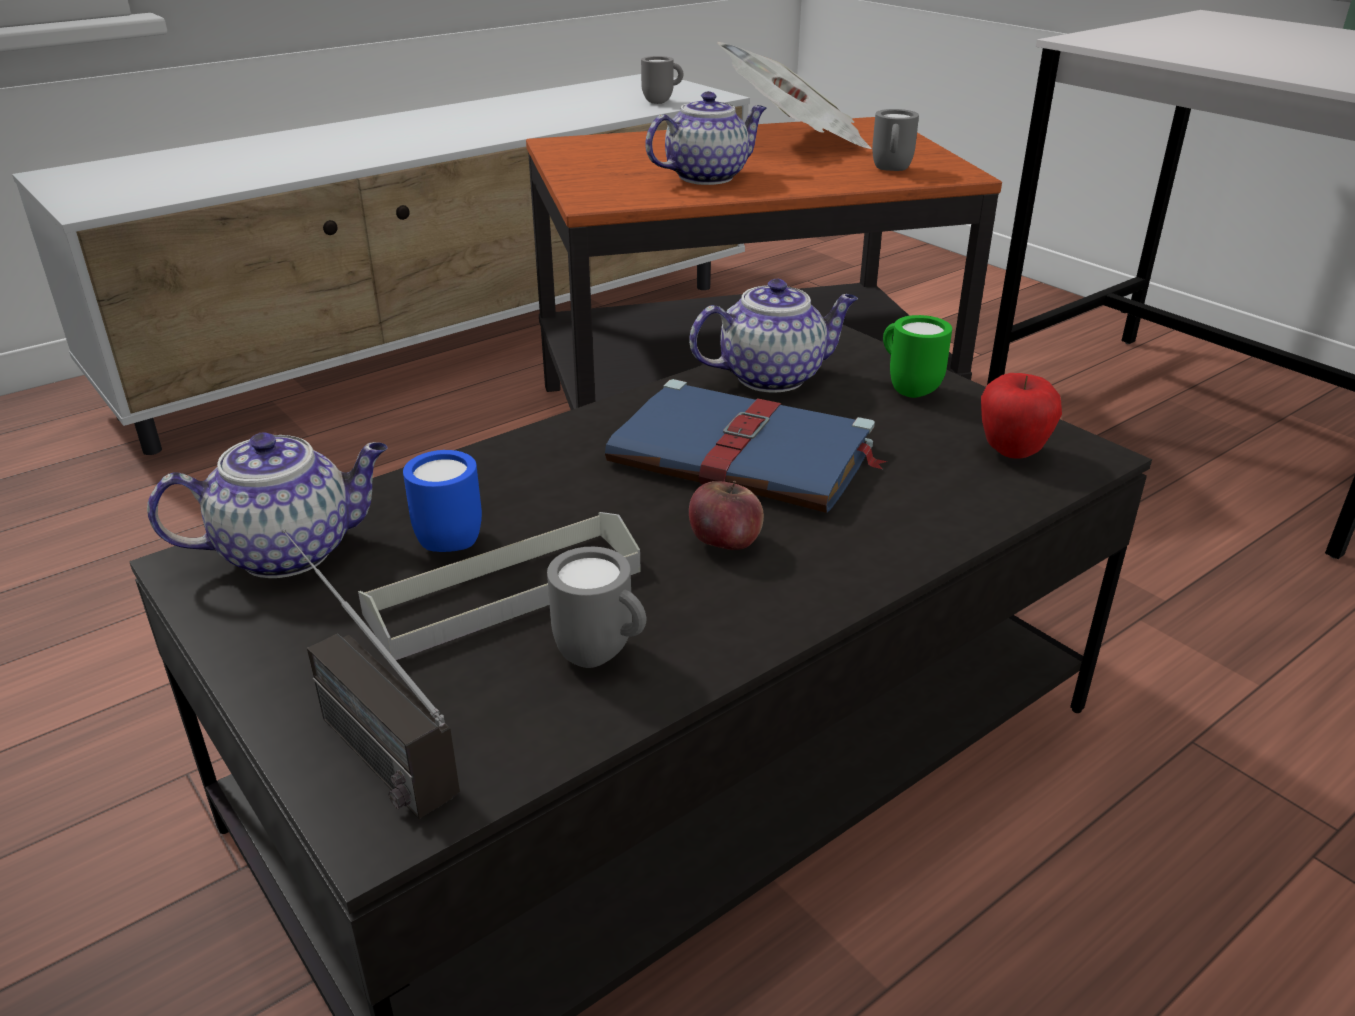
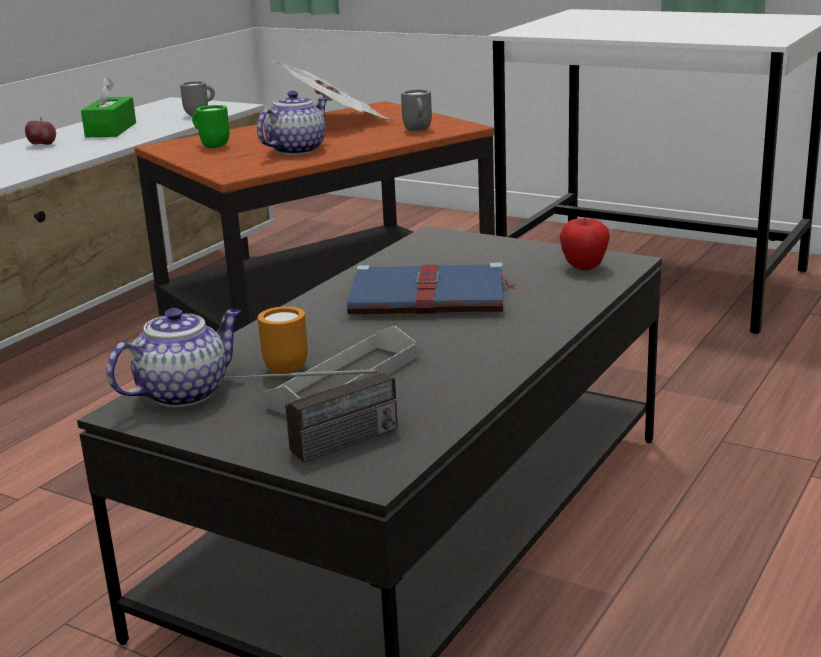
camera: 20 degrees left, 10 degrees down
radio [281,529,460,819] -> radio turned 60 degrees counterclockwise [224,369,398,462]
blue mug [403,450,482,552] -> orange mug [258,306,308,374]
grey mug [547,547,646,668] -> none
teapot [689,279,858,393] -> none
apple [689,481,764,550] -> apple moved to [25,117,56,145]
green mug [883,315,952,398] -> green mug moved to [192,105,230,148]
none -> green tissue box [81,77,136,137]

